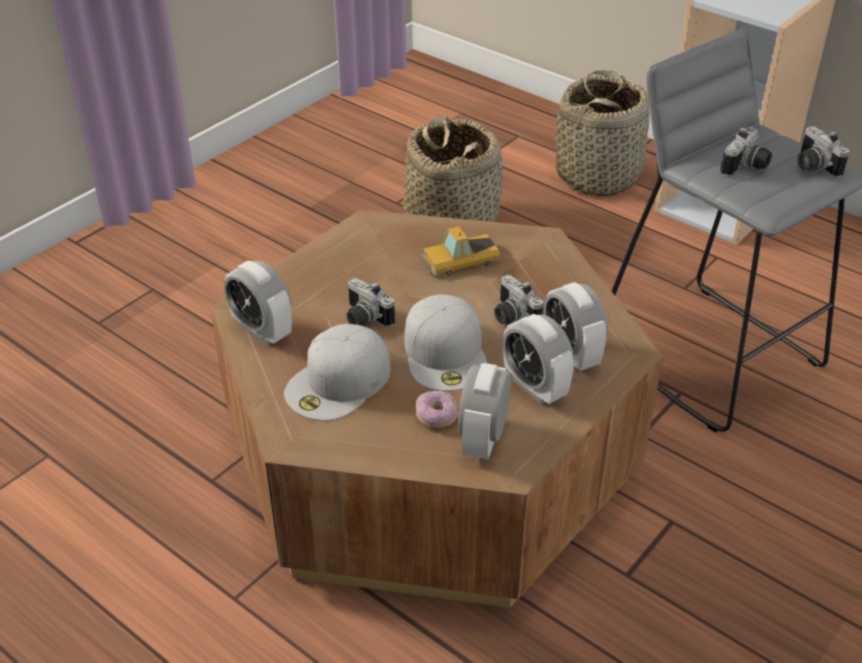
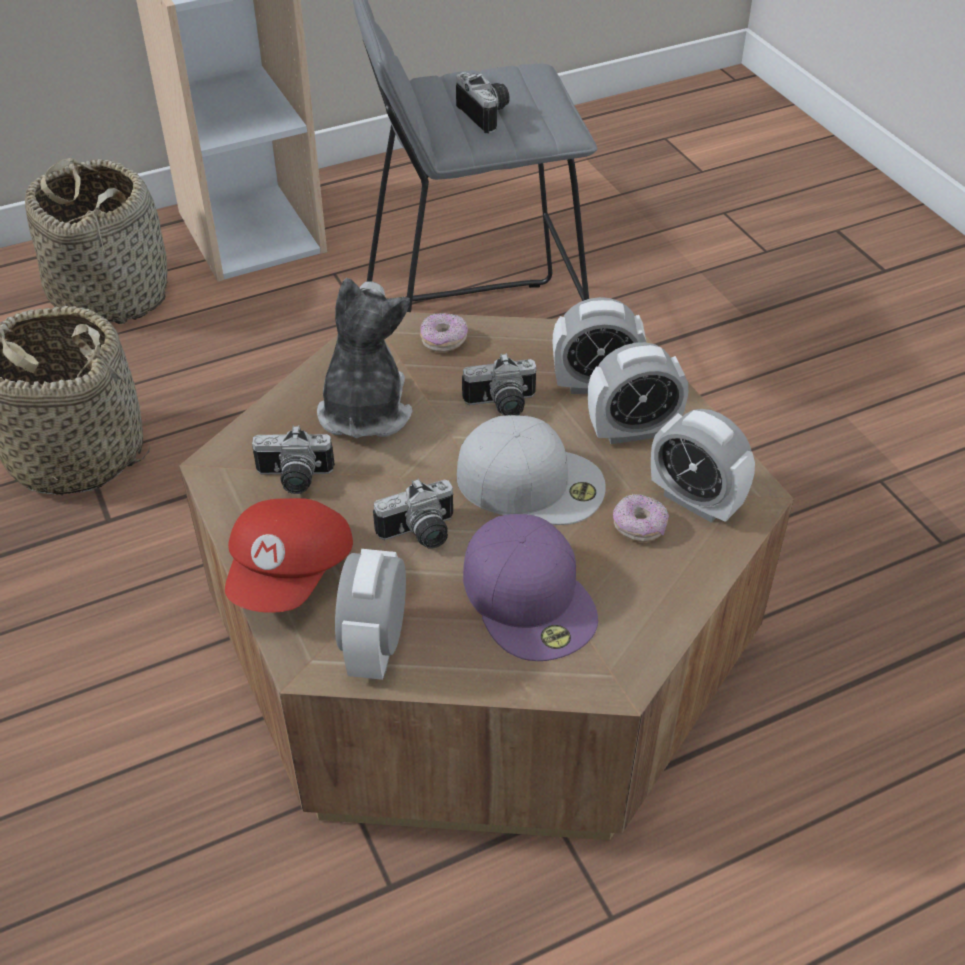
camera: 65 degrees left, 5 degrees up
alarm clock [224,261,292,345] -> alarm clock turned 120 degrees clockwise [335,549,406,680]
white cap [284,324,390,421] -> purple cap [463,514,598,661]
toy car [421,226,501,276] -> plush toy [317,278,412,438]
camera [797,126,850,178] -> camera moved to [252,425,335,494]
none -> red cap [225,498,353,613]
none -> donut [420,313,468,353]

